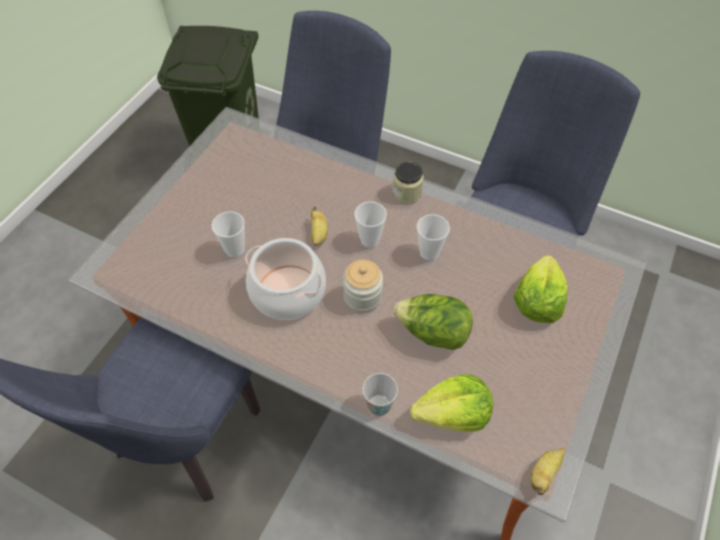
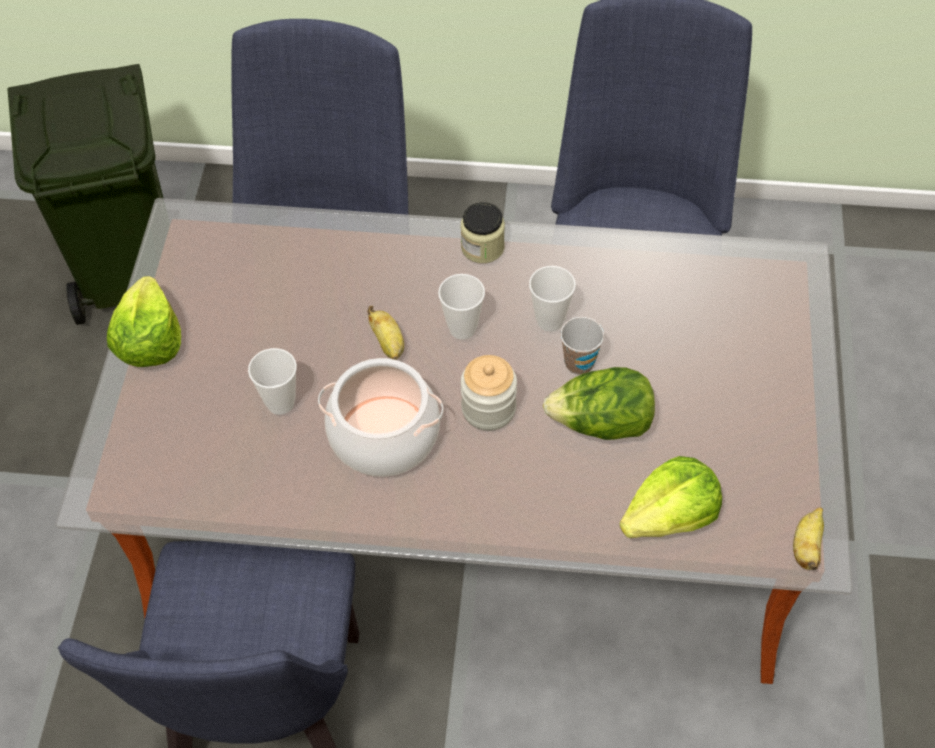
camera: 20 degrees left, 0 degrees up
cup [362,373,398,416] -> cup moved to [560,317,604,375]
lettuce [514,255,567,323] -> lettuce moved to [107,276,181,367]

